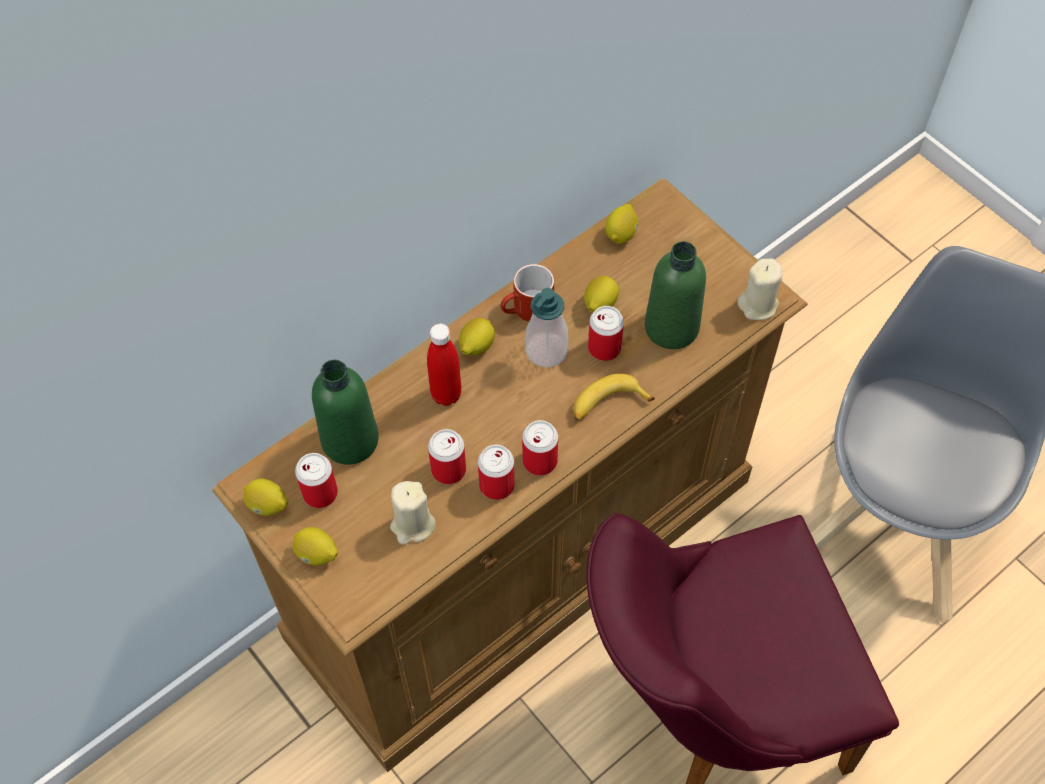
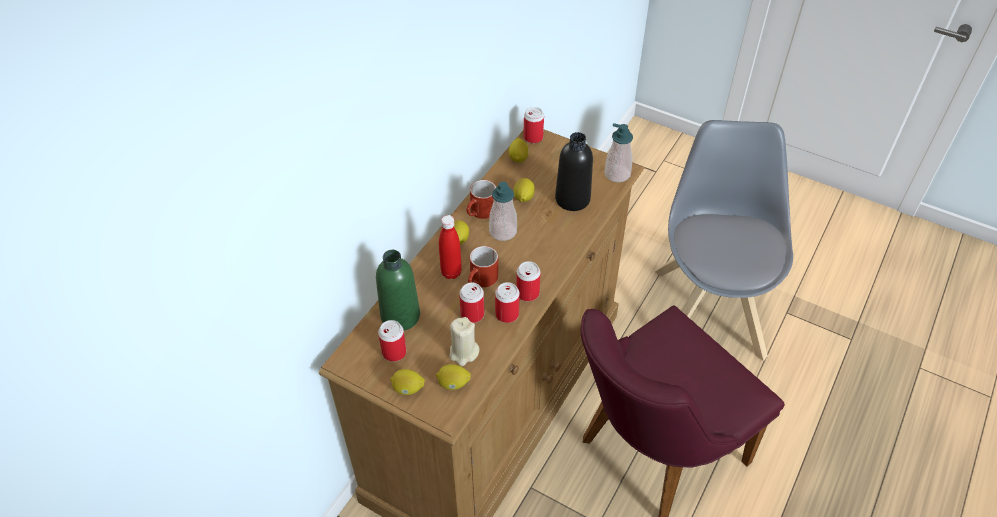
camera: 20 degrees left, 10 degrees down
lemon [244,478,288,516] -> lemon moved to [436,364,471,390]
banana [573,373,655,421] -> none
can [588,306,624,361] -> can moved to [523,107,544,143]
green bottle [645,241,706,349] -> black bottle [555,132,593,211]
beige candle [737,258,783,320] -> soap dispenser [604,123,633,183]
none -> red mug [468,246,498,287]

